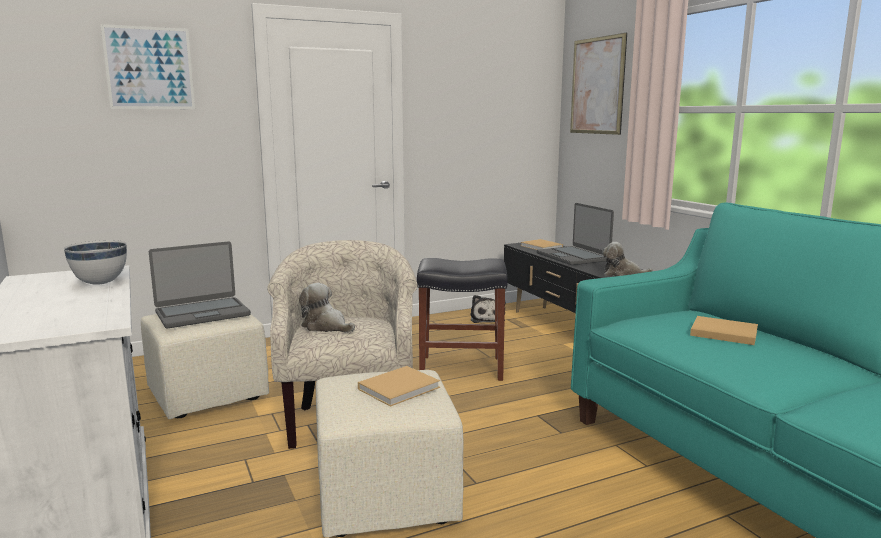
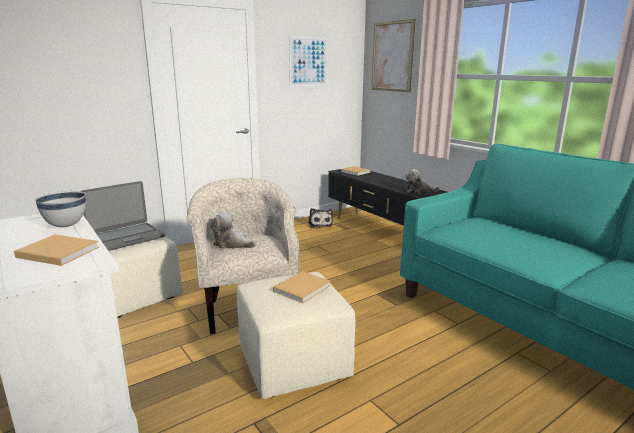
camera: 10 degrees left, 5 degrees up
picture [101,24,195,109] -> picture moved to [289,36,328,86]
black stool [417,258,507,381] -> none
laptop [537,203,614,265] -> none
beige book [690,316,758,345] -> beige book moved to [14,235,100,266]

